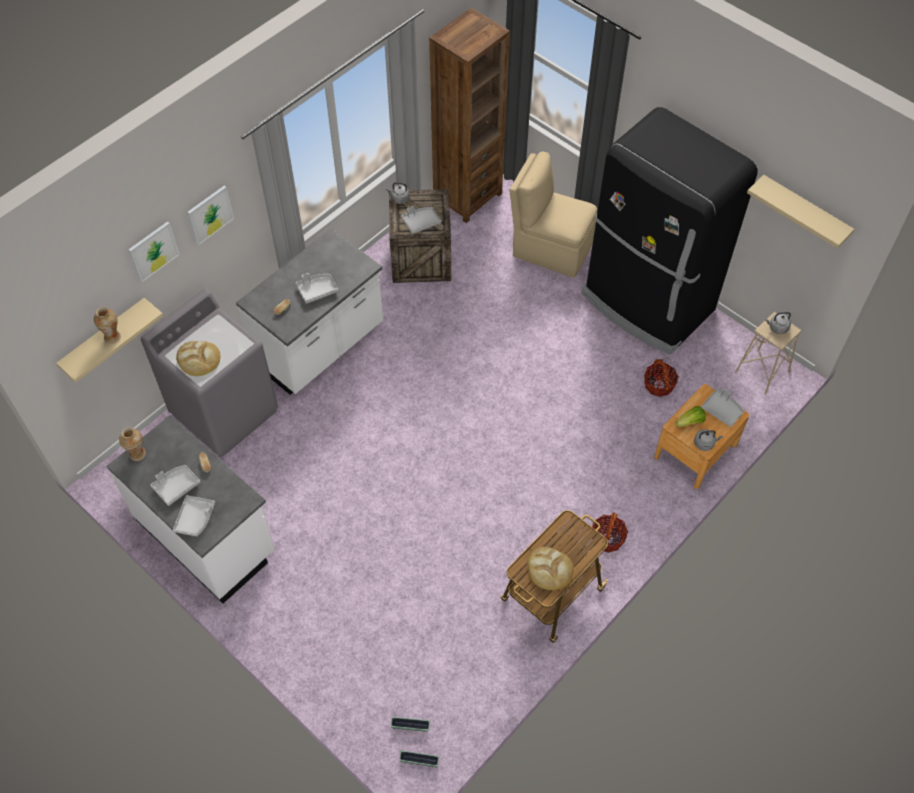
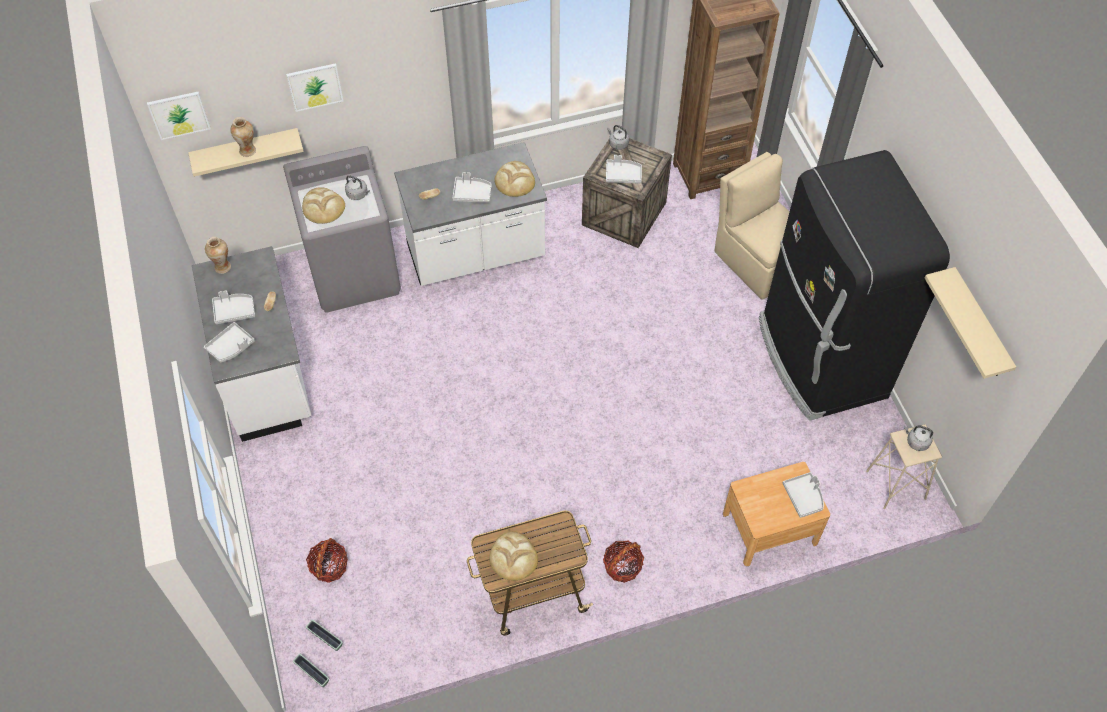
camera: 30 degrees right, 0 degrees up
picture [188,185,234,245] -> picture moved to [147,92,211,140]
basket [644,359,679,397] -> basket moved to [306,538,348,583]
lettuce [676,406,706,427] -> none
grey kettle [694,429,723,451] -> grey kettle moved to [345,176,370,200]
none -> bread [494,161,535,197]

